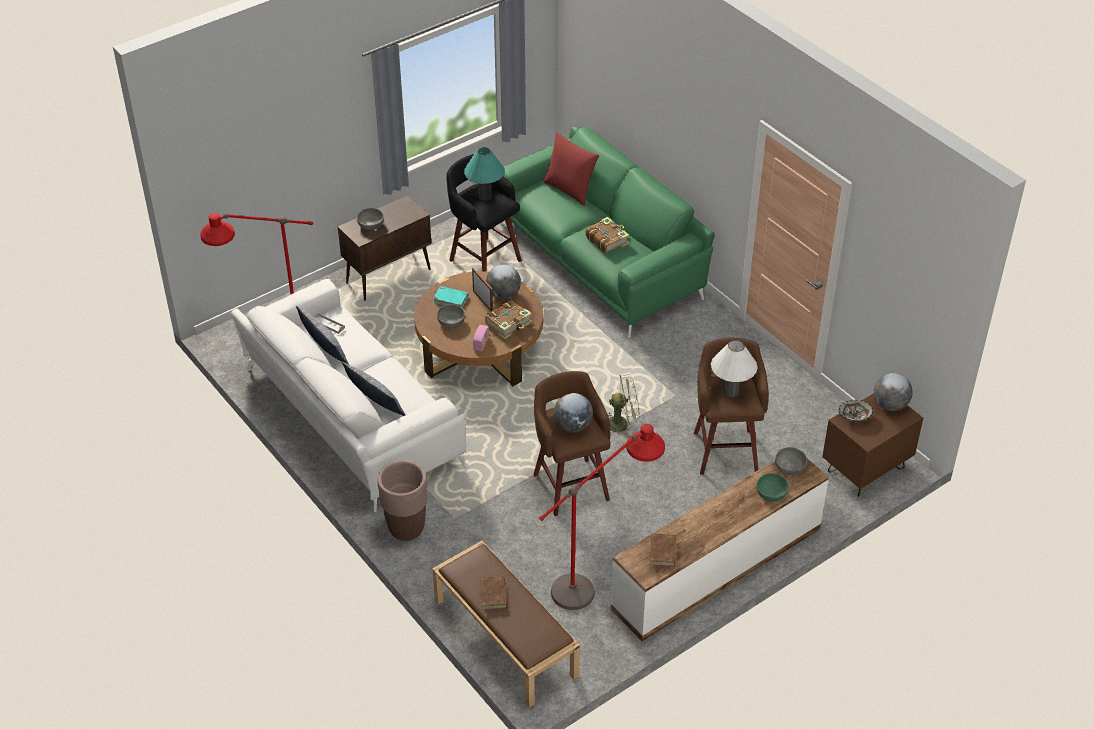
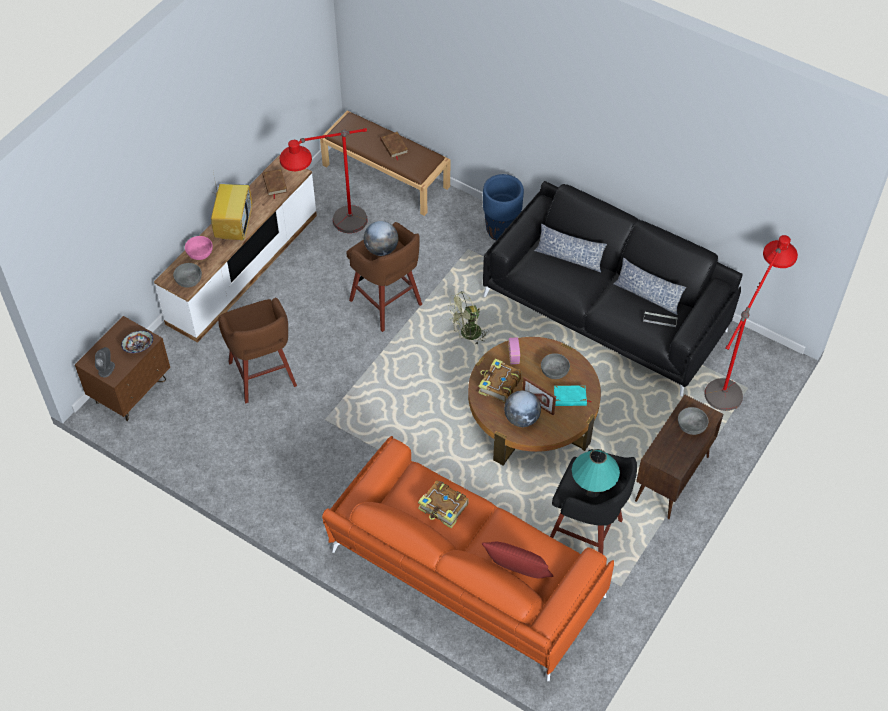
camera: 160 degrees right, 10 degrees up
white sofa [230,279,466,512] -> black sofa [483,181,742,396]
brown planter [378,460,427,541] -> blue planter [483,174,524,241]
green sofa [504,126,715,338] -> orange sofa [322,436,614,681]
green fan [607,374,639,438] -> green fan moved to [448,291,489,344]
white table lamp [711,340,758,397] -> none
green bowl [756,473,789,502] -> pink bowl [185,236,213,260]
globe [874,373,913,411] -> grey speaker [95,347,115,377]
none -> television [211,172,252,241]

